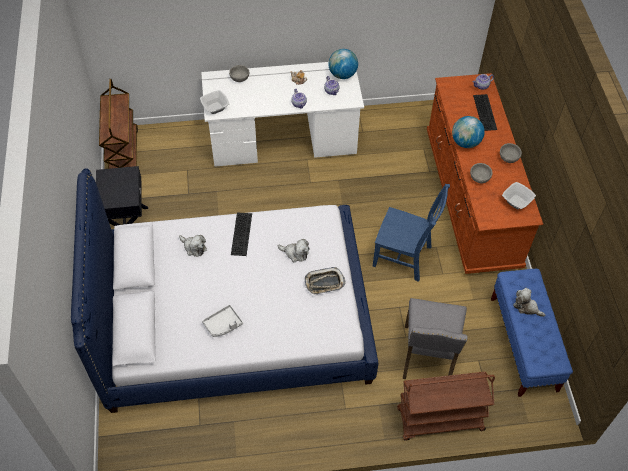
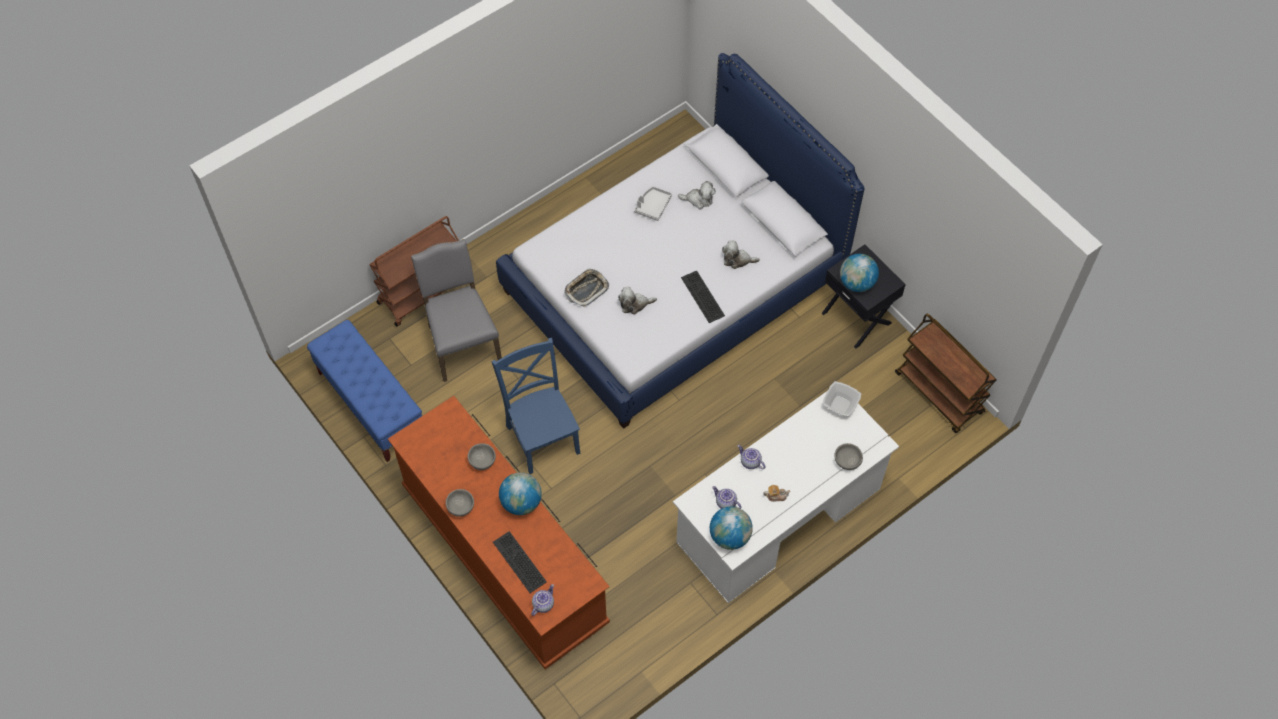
camera: 150 degrees right, 5 degrees up
blue chair [373,184,450,282] -> blue chair turned 75 degrees clockwise [492,338,581,474]
bowl [502,182,536,209] -> none
plush toy [513,288,545,317] -> plush toy moved to [678,181,716,209]
none -> globe [840,254,879,292]

